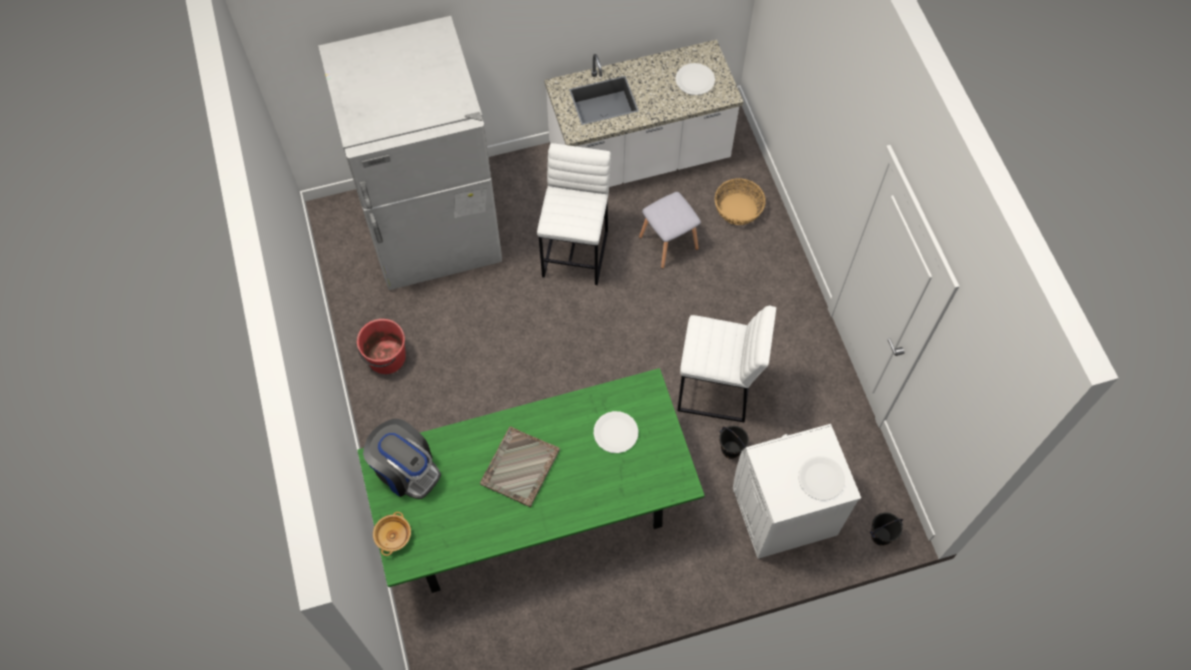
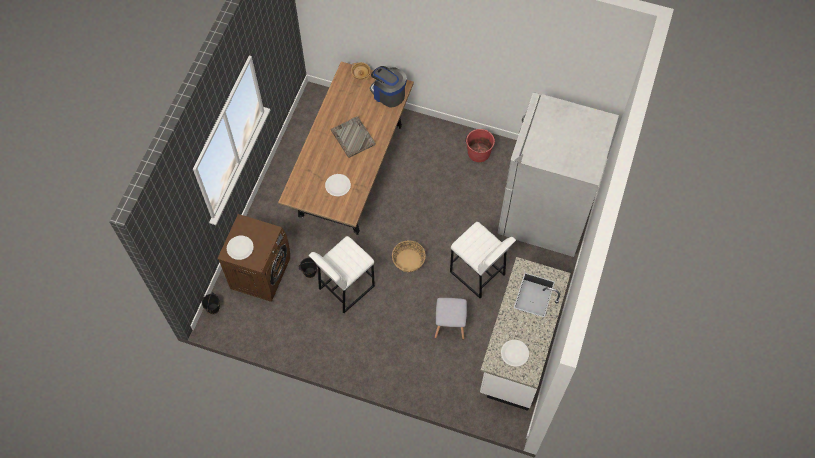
camera: 125 degrees right, 0 degrees up
green dining table [357,368,705,593] -> brown dining table [278,61,414,235]
coffee machine [363,419,441,499] -> coffee machine turned 60 degrees clockwise [370,66,407,108]
basket [714,178,766,225] -> basket moved to [392,240,426,272]
white washing machine [733,424,861,559] -> brown washing machine [217,214,290,302]

